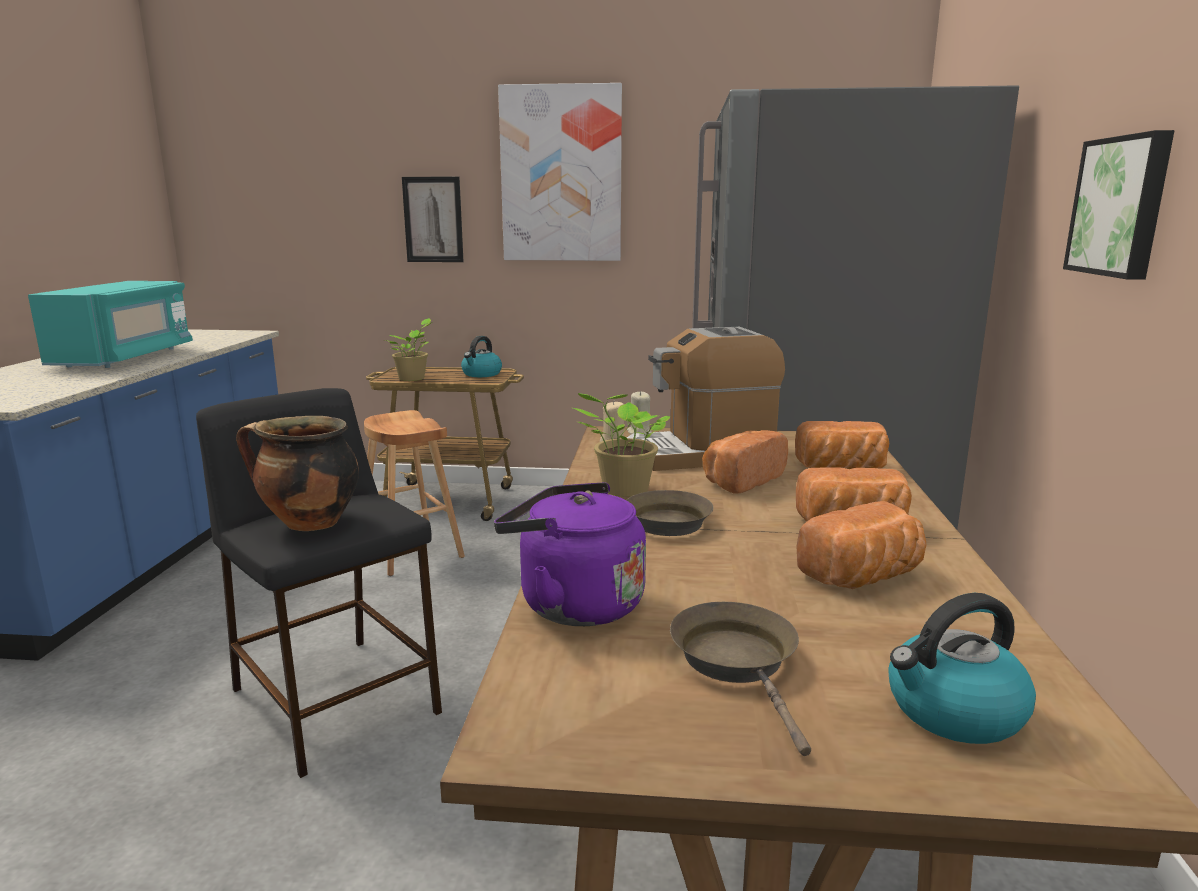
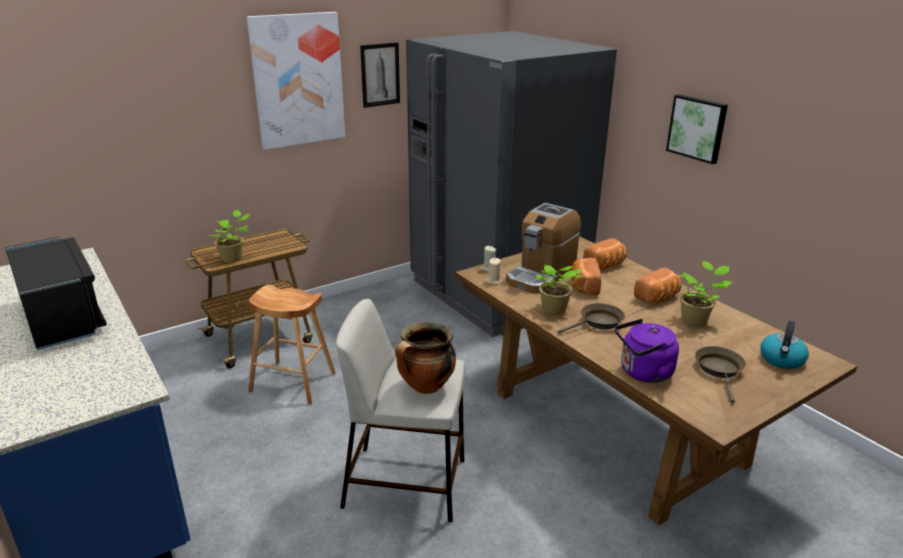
camera: 40 degrees left, 10 degrees up
turquoise microwave [28,281,193,368] -> black microwave [5,237,107,350]
black stool [196,388,442,778] -> beige stool [336,299,465,522]
picture [402,177,464,262] -> picture moved to [360,42,400,108]
kettle [461,336,502,377] -> none
brown frying pan [670,602,811,756] -> brown frying pan turned 60 degrees clockwise [695,346,746,403]
bread [796,501,927,589] -> potted plant [678,261,732,326]

